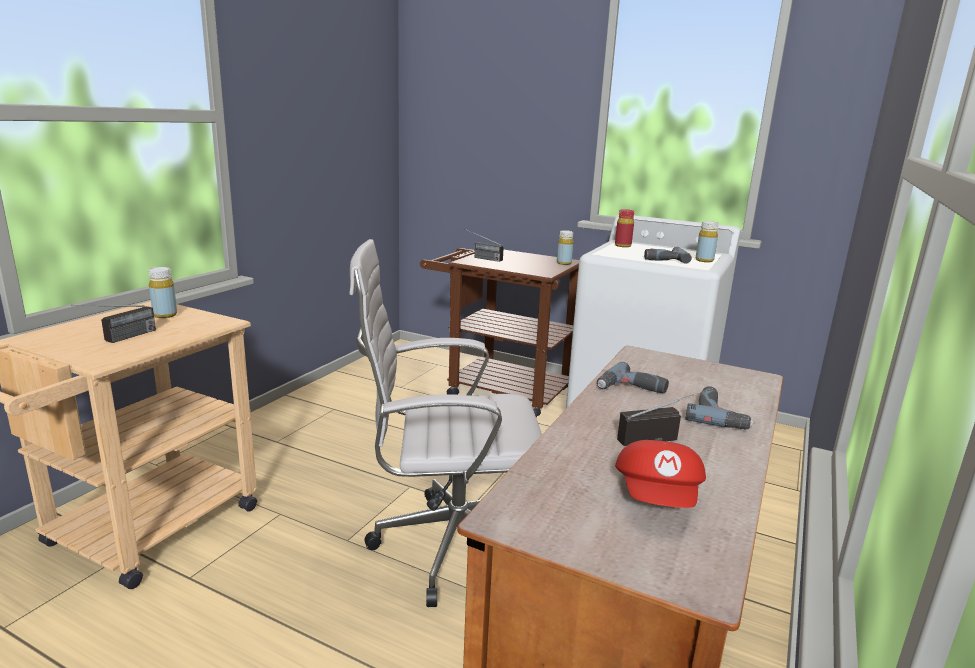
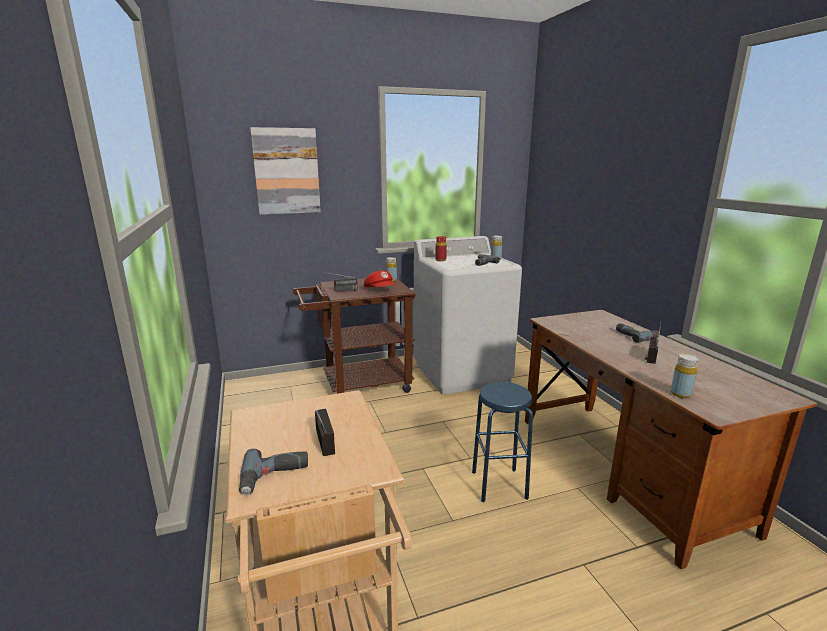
camera: 45 degrees left, 0 degrees up
yellow bottle [148,267,177,318] -> yellow bottle moved to [671,354,699,398]
white office chair [349,239,542,607] -> blue stool [472,382,533,502]
power drill [597,362,669,394] -> power drill moved to [239,449,308,495]
red cap [615,440,706,508] -> red cap moved to [364,271,395,287]
none -> picture [250,127,321,215]

